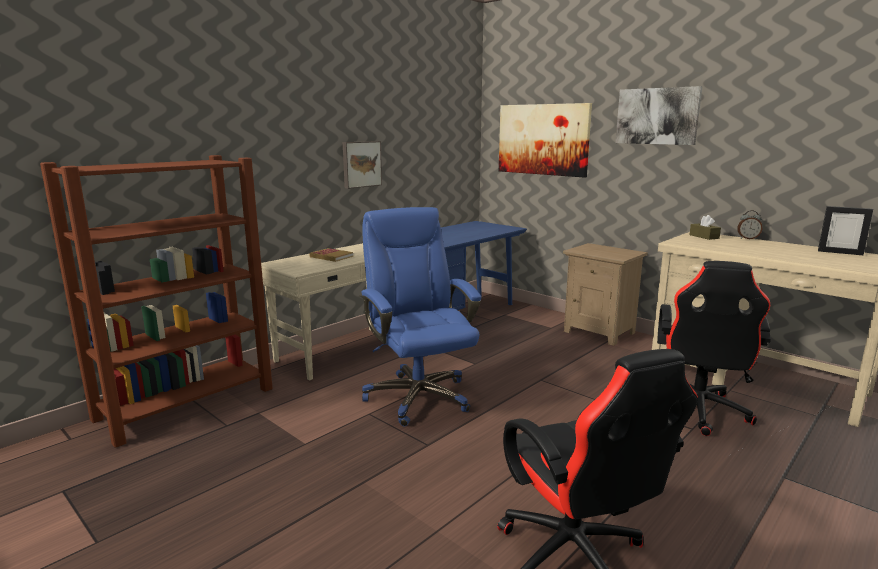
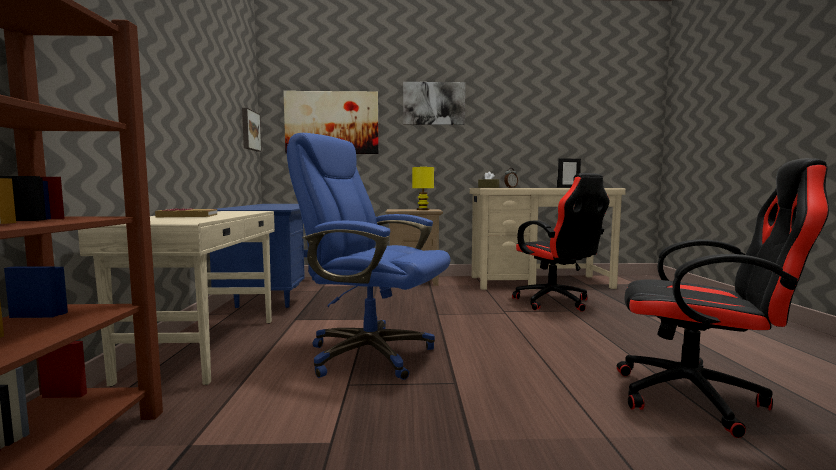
camera: 45 degrees left, 10 degrees down
picture [343,141,382,189] -> picture moved to [242,108,262,152]
none -> yellow table lamp [412,167,434,210]

